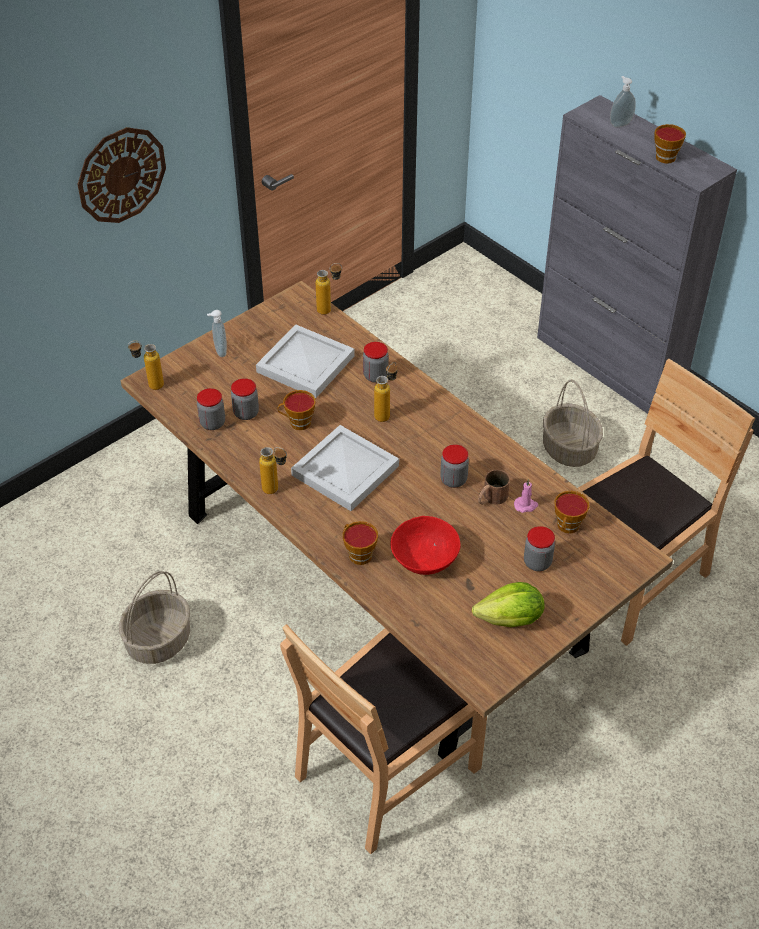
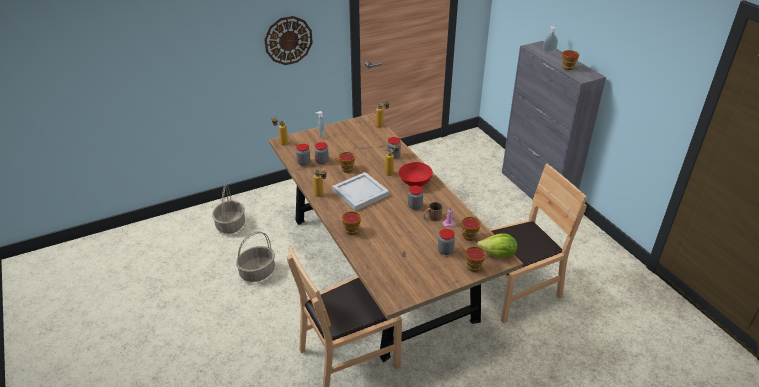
camera: 15 degrees right, 10 degrees down
white tray [256,324,355,398] -> none
red bowl [390,516,460,575] -> red bowl moved to [399,162,433,186]
lettuce [472,582,545,627] -> lettuce moved to [477,233,517,257]
basket [543,380,603,467] -> basket moved to [212,185,245,234]
none -> cup [465,246,486,272]

